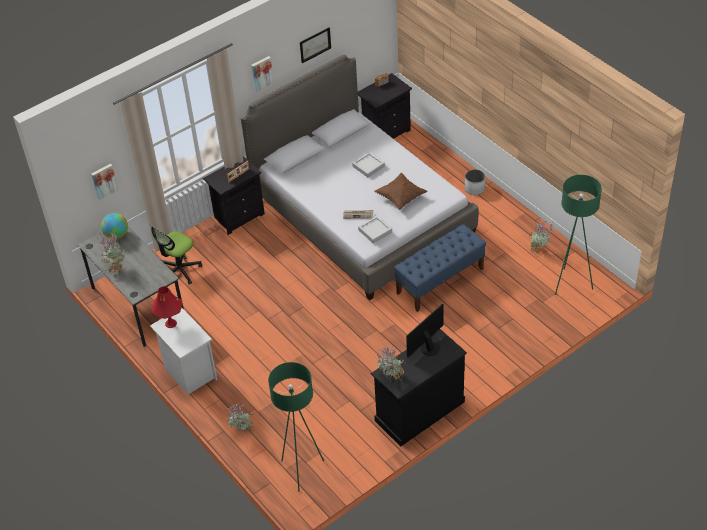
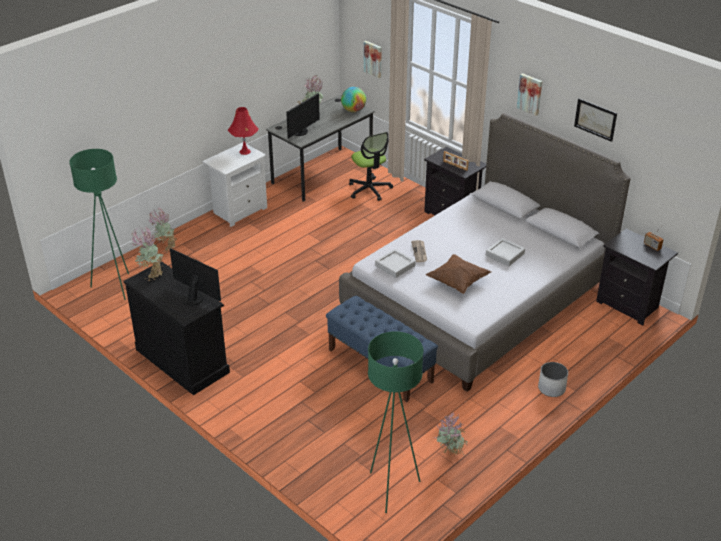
camera: 80 degrees right, 10 degrees down
office chair [150,225,202,285] -> office chair turned 150 degrees counterclockwise [349,132,393,201]
none -> monitor [286,93,320,139]

